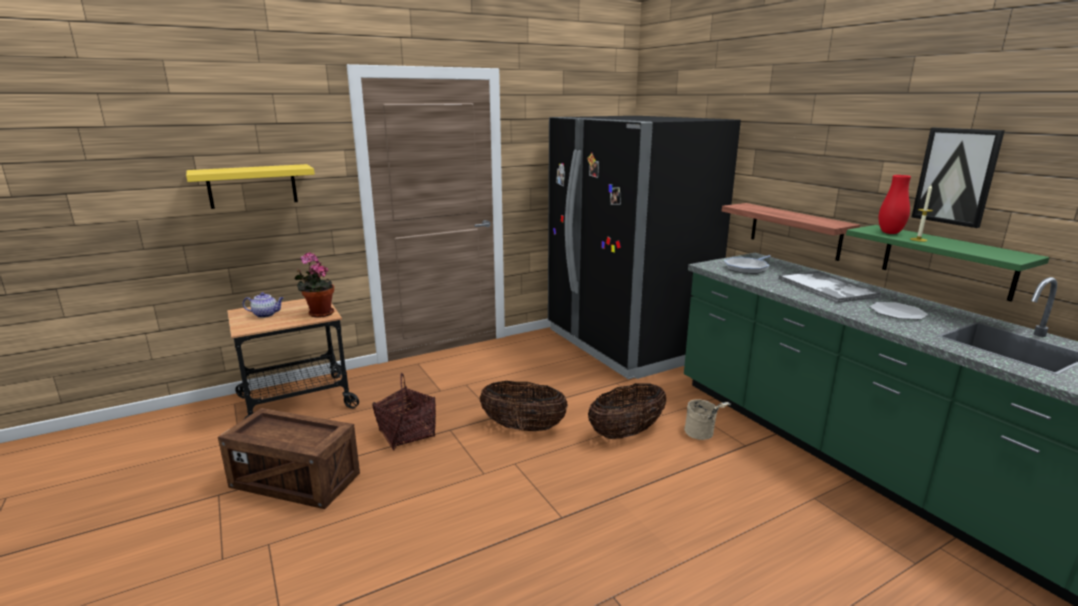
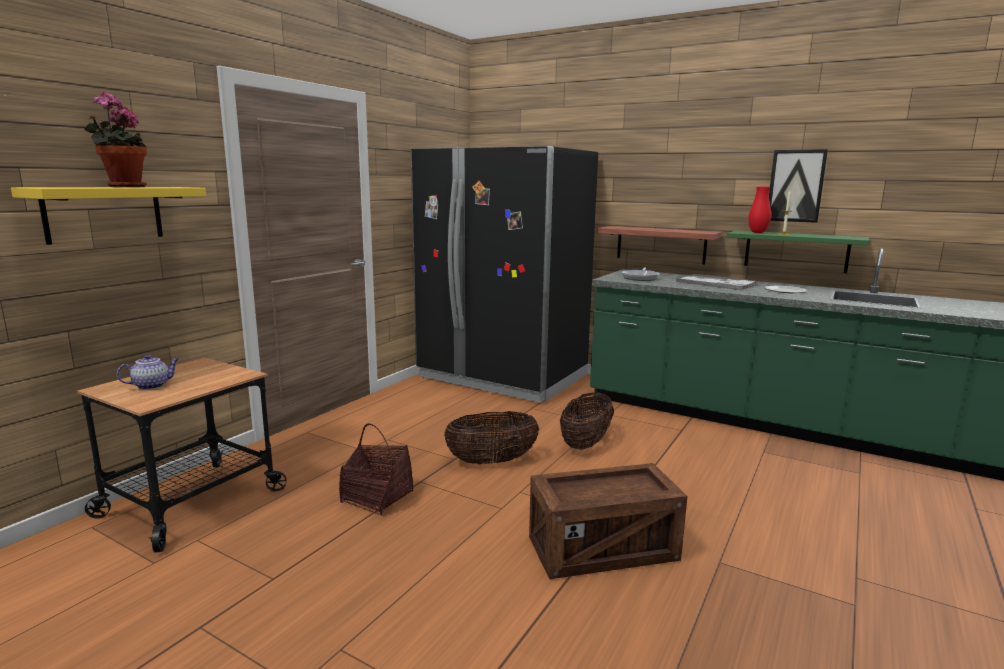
camera: 30 degrees left, 5 degrees down
crate [218,408,360,509] -> crate moved to [529,463,688,579]
potted plant [294,252,334,318] -> potted plant moved to [84,92,147,187]
beige bucket [684,399,731,440] -> none

